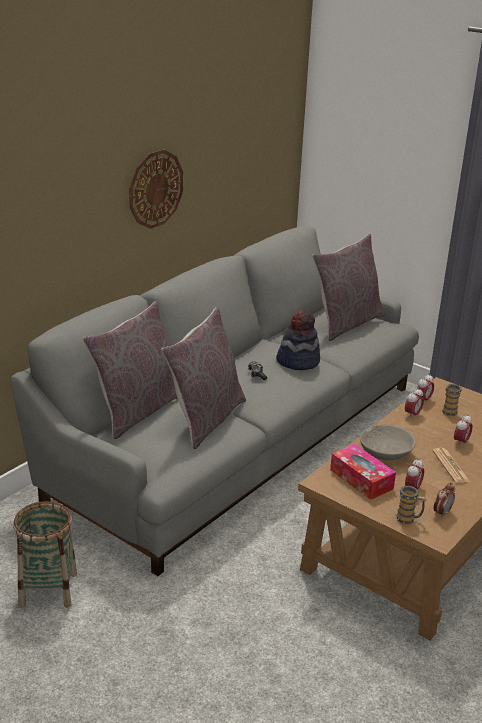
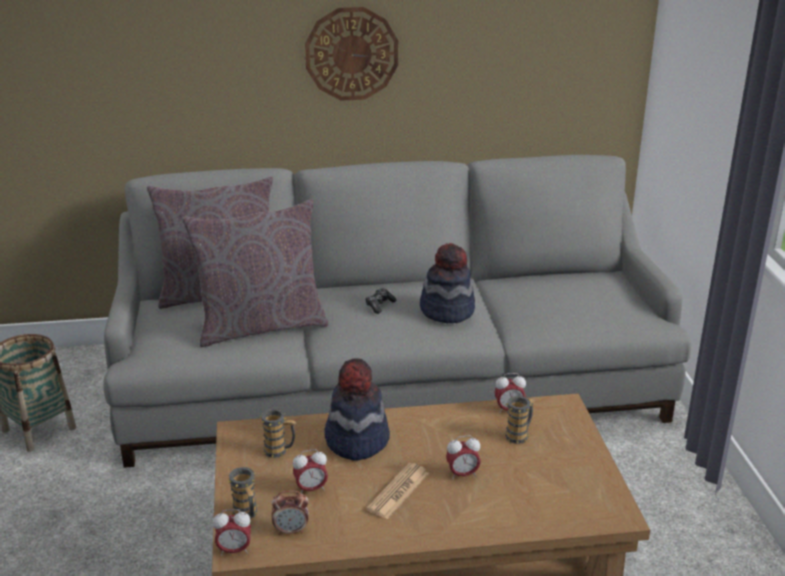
camera: 45 degrees right, 0 degrees up
grey pillow [312,234,385,341] -> none
tissue box [330,444,396,500] -> mug [260,409,296,458]
grey bowl [359,424,416,460] -> hat [325,358,390,460]
alarm clock [405,387,424,419] -> alarm clock moved to [213,509,251,556]

